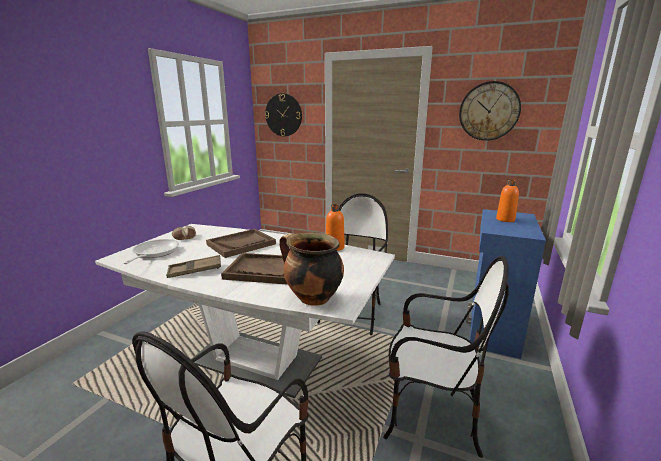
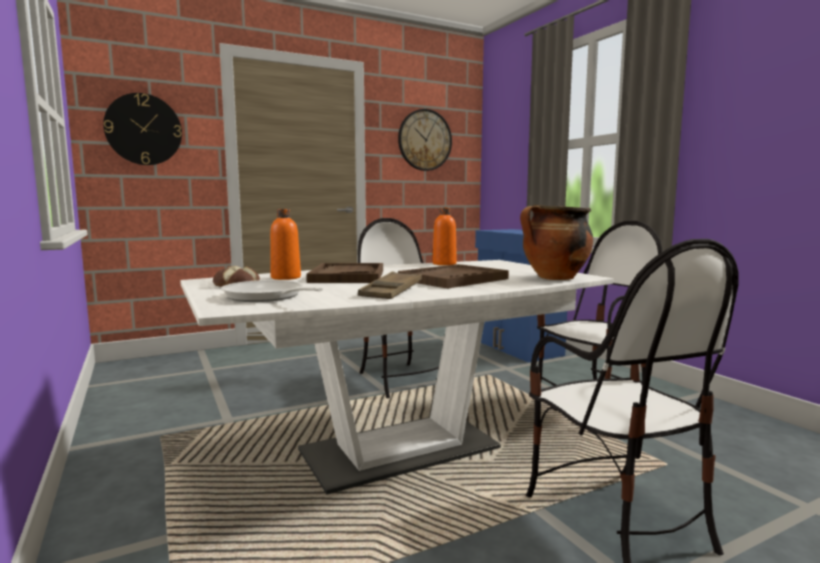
camera: 50 degrees left, 10 degrees down
orange bottle [496,179,519,222] -> orange bottle moved to [270,209,301,280]

